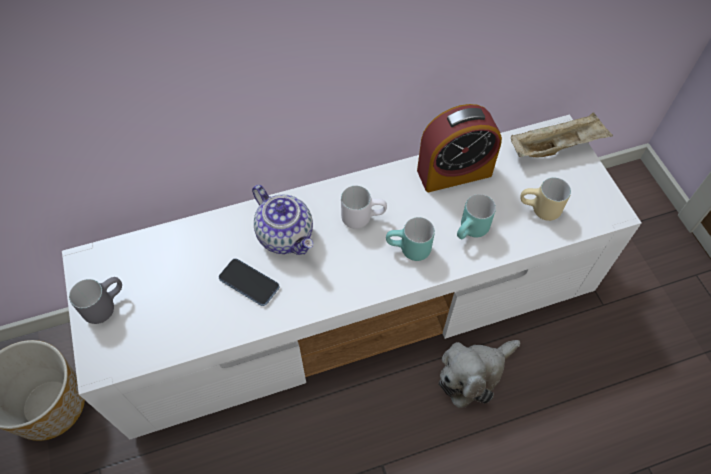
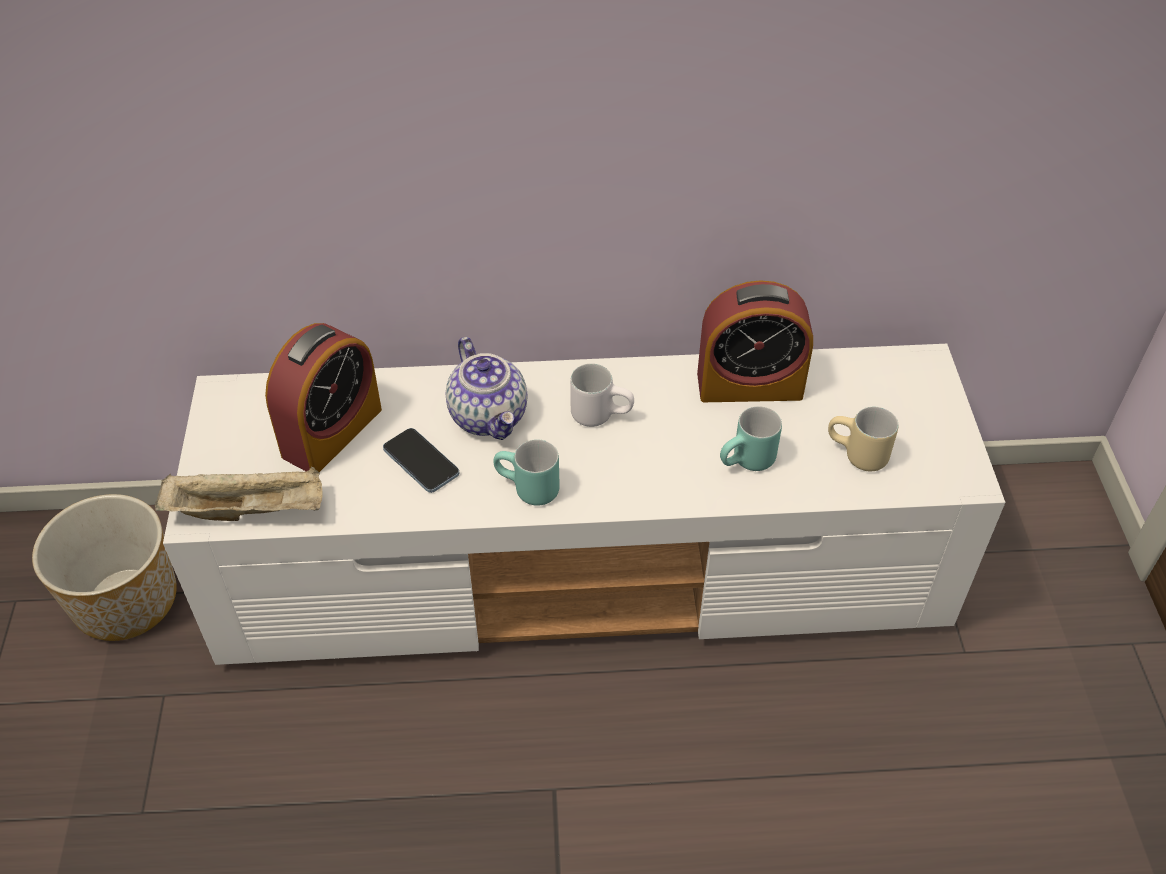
camera: 15 degrees right, 10 degrees down
grey mug [69,277,122,324] -> none
turquoise mug [386,217,435,261] -> turquoise mug moved to [493,439,560,506]
plush toy [439,340,520,408] -> none
beige tray [511,112,613,158] -> beige tray moved to [155,467,323,521]
none -> alarm clock [265,323,382,472]

